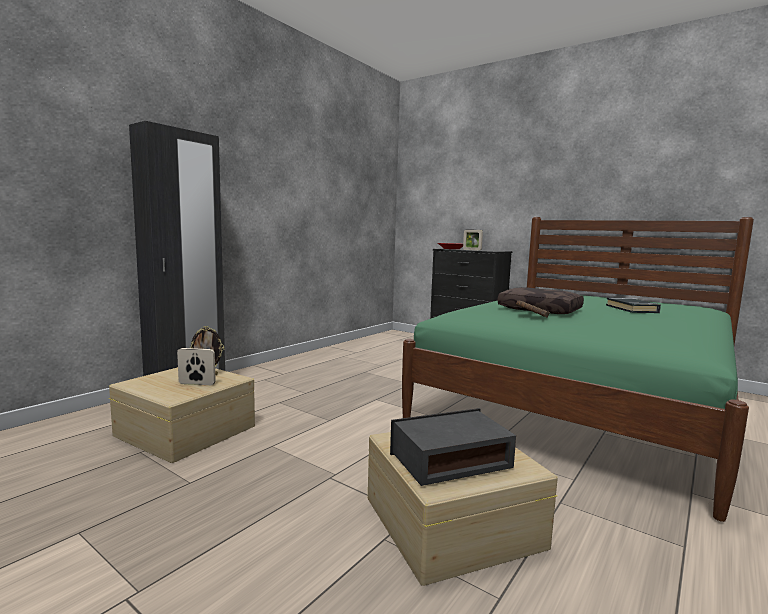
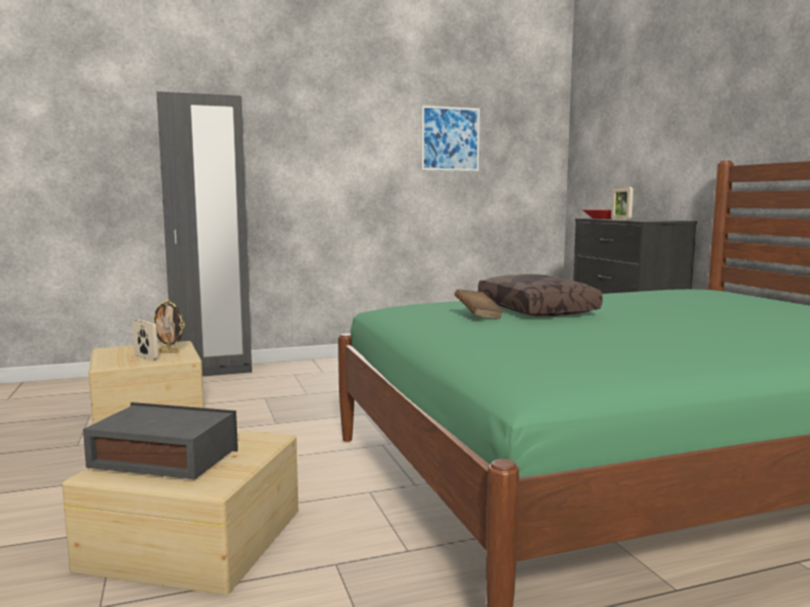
camera: 35 degrees right, 0 degrees up
black book [606,298,661,313] -> none
none -> picture [421,106,480,171]

